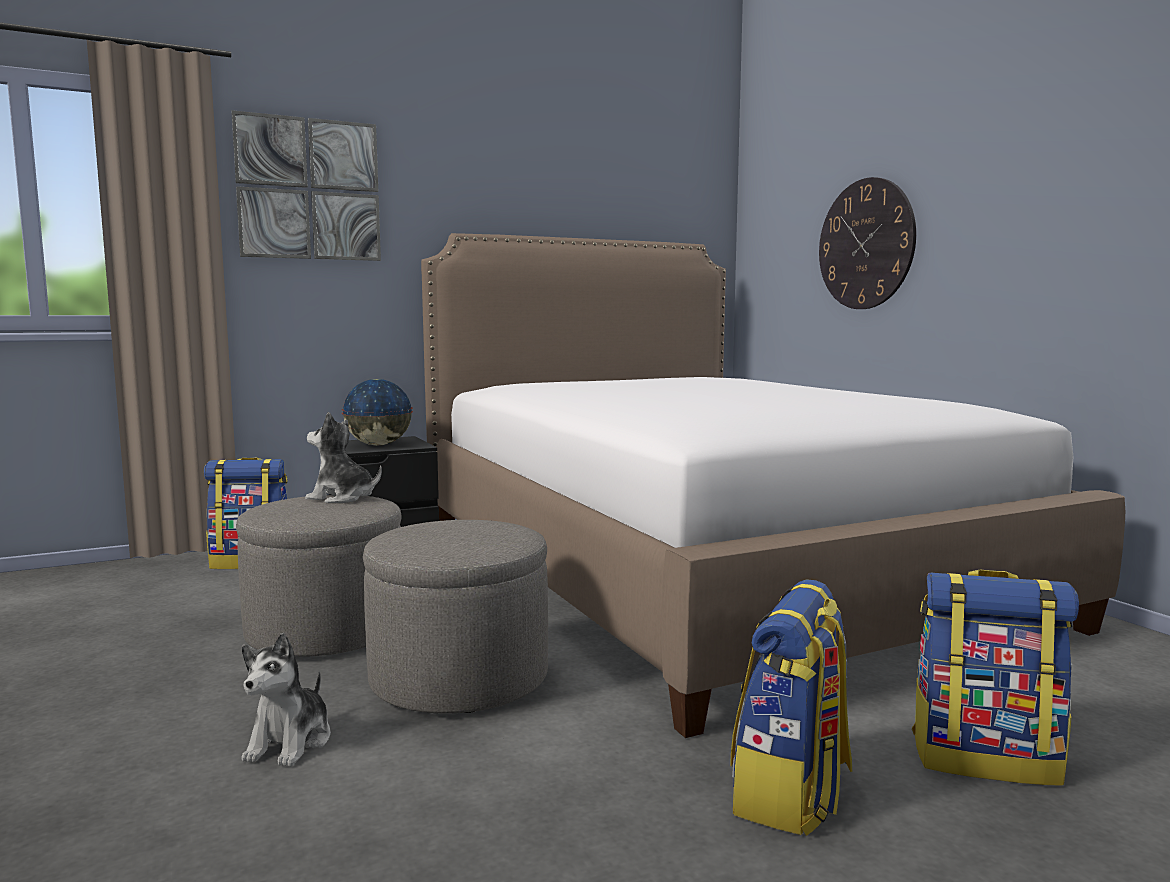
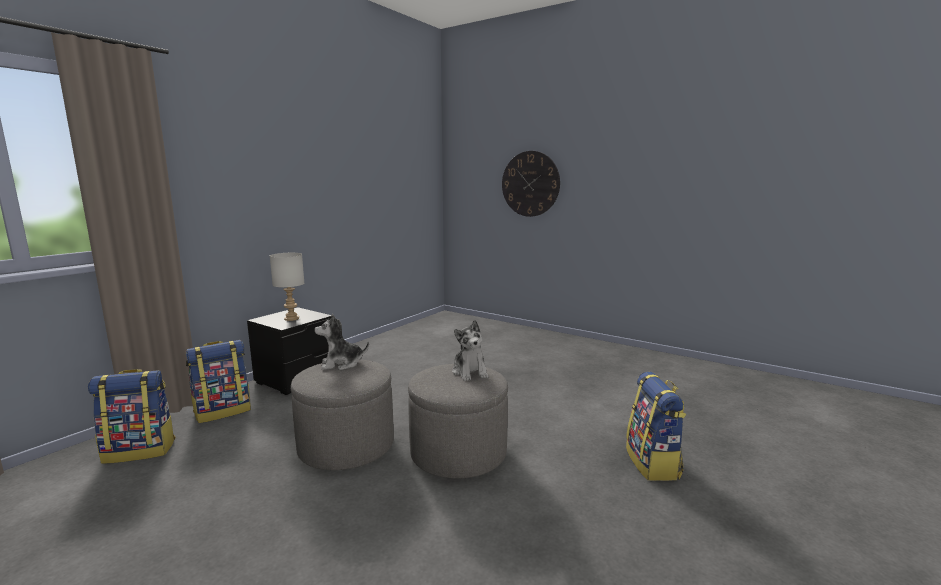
camera: 30 degrees left, 5 degrees up
picture [231,110,381,261] -> none
plush toy [242,633,331,767] -> plush toy moved to [452,320,488,381]
globe [342,379,413,446] -> grey table lamp [270,253,304,321]
bed [421,233,1125,738] -> none
backpack [912,570,1079,786] -> backpack moved to [88,369,175,464]

